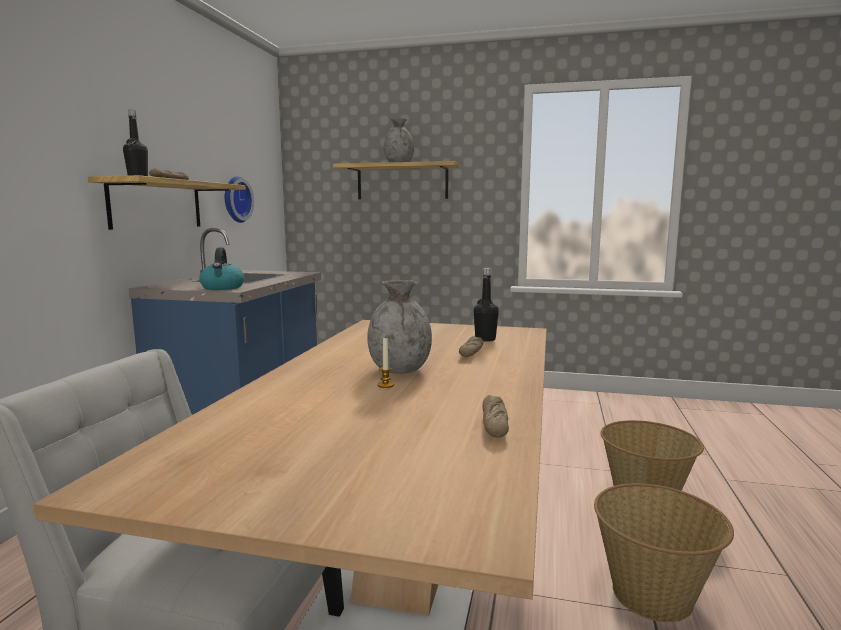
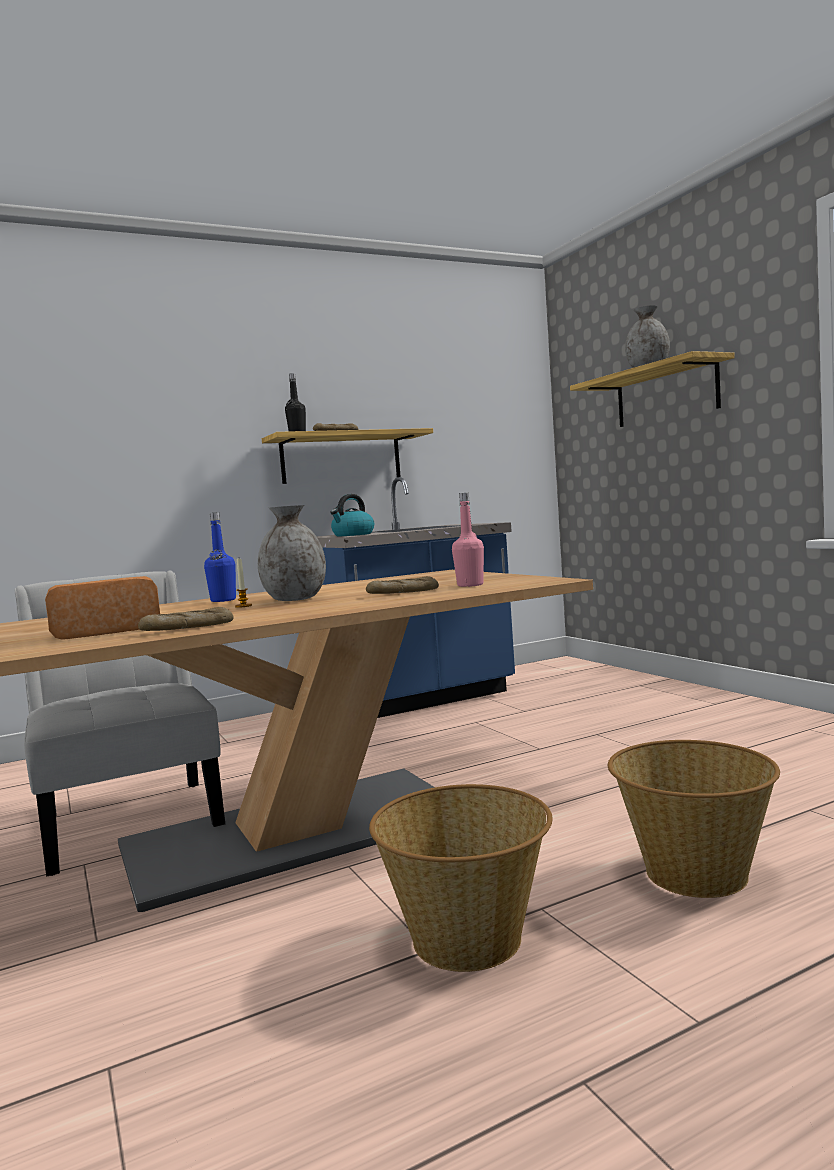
camera: 50 degrees right, 5 degrees down
wall clock [225,176,254,223] -> none
black bottle [474,268,499,342] -> pink bottle [452,493,484,587]
none -> bread [45,576,160,640]
none -> blue bottle [204,512,236,602]

